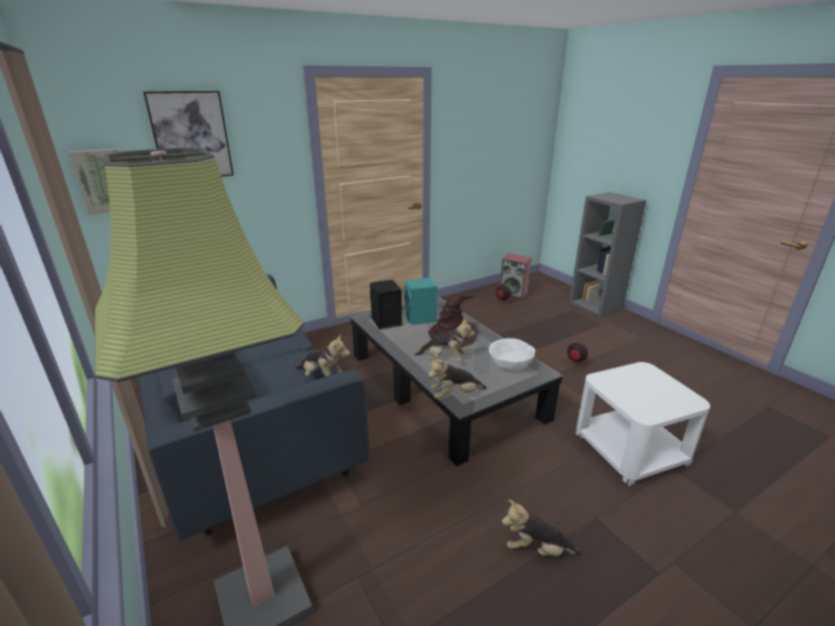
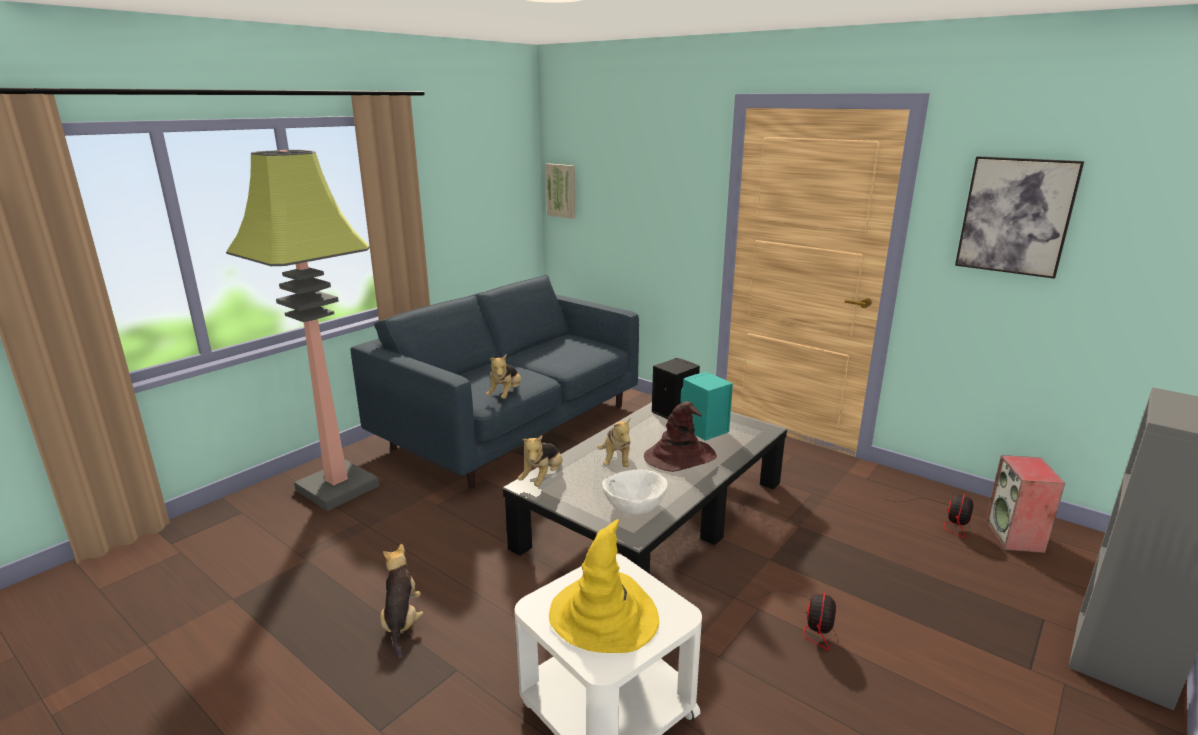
camera: 70 degrees right, 5 degrees down
picture [143,91,234,177] -> picture moved to [955,156,1084,279]
plush toy [428,357,487,399] -> plush toy turned 120 degrees counterclockwise [518,435,563,486]
none -> yellow hat [549,519,659,653]

